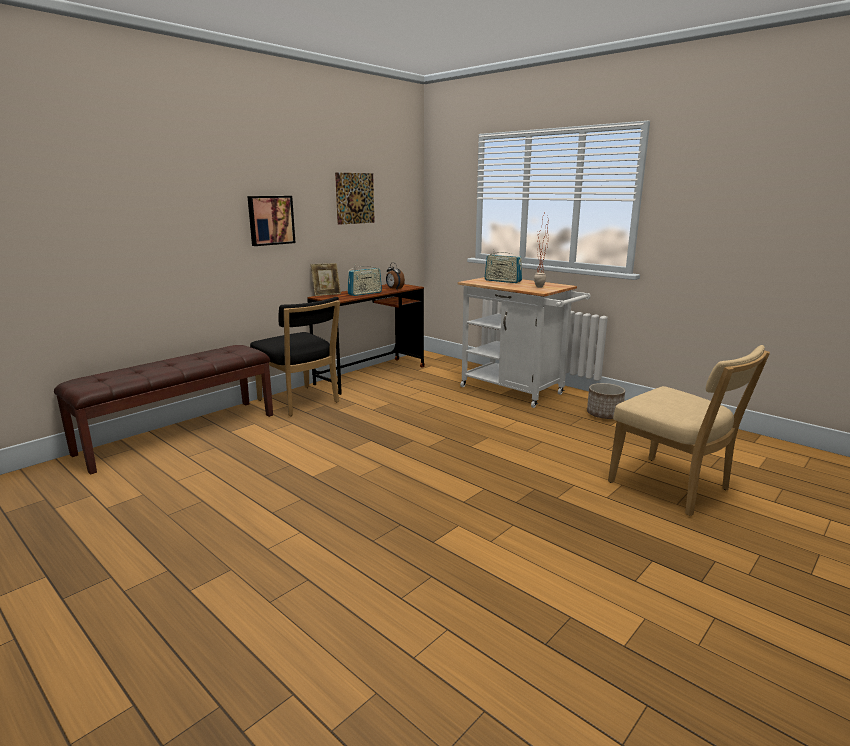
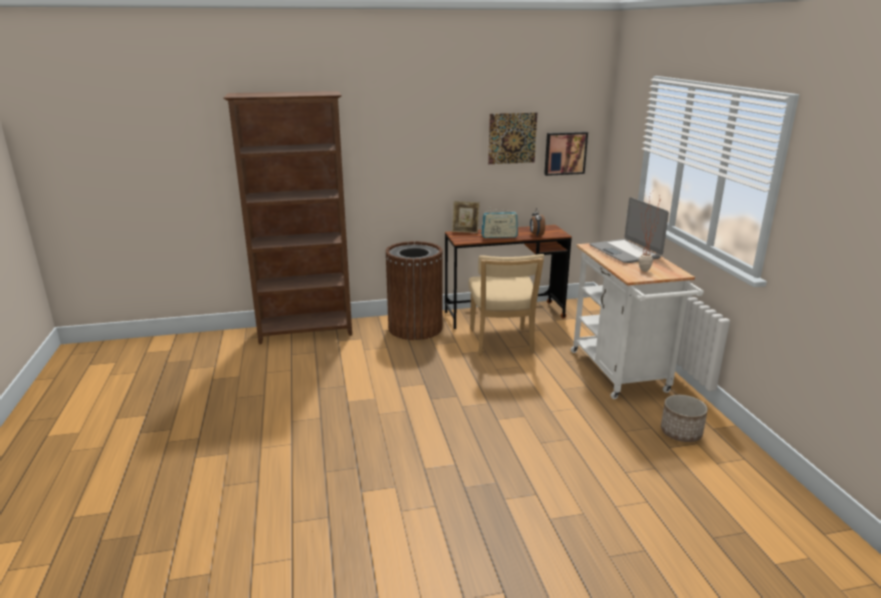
camera: 35 degrees right, 5 degrees up
brown bench [54,345,273,475] -> brown bookcase [223,91,352,344]
picture [247,196,295,246] -> picture moved to [544,132,588,176]
black chair [250,297,340,416] -> brown trash can [385,241,443,340]
radio [485,252,522,283] -> laptop [589,197,669,263]
beige chair [608,345,770,516] -> beige chair moved to [469,254,544,355]

